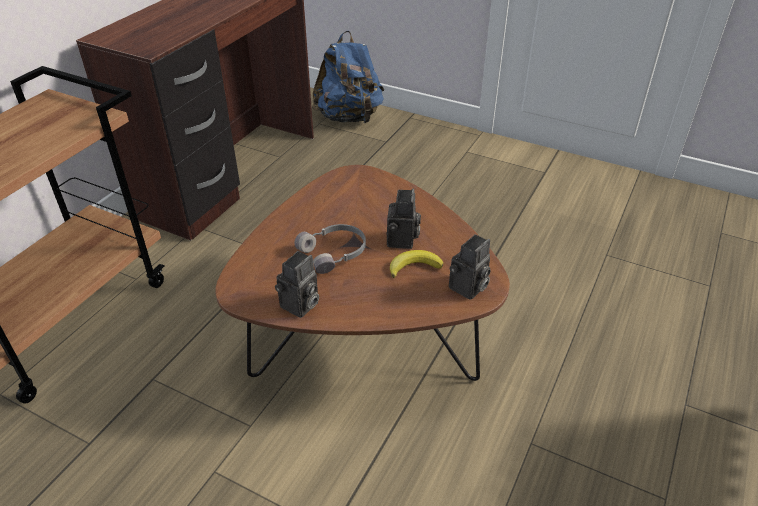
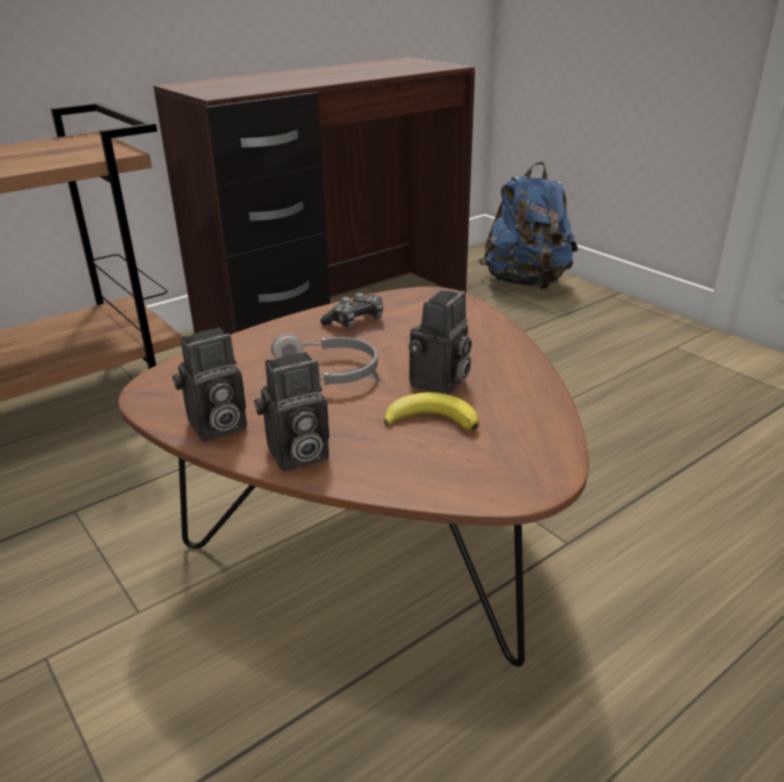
camera: 25 degrees right, 10 degrees down
camera [449,234,491,300] -> camera moved to [254,352,329,471]
none -> game controller [320,293,383,329]

